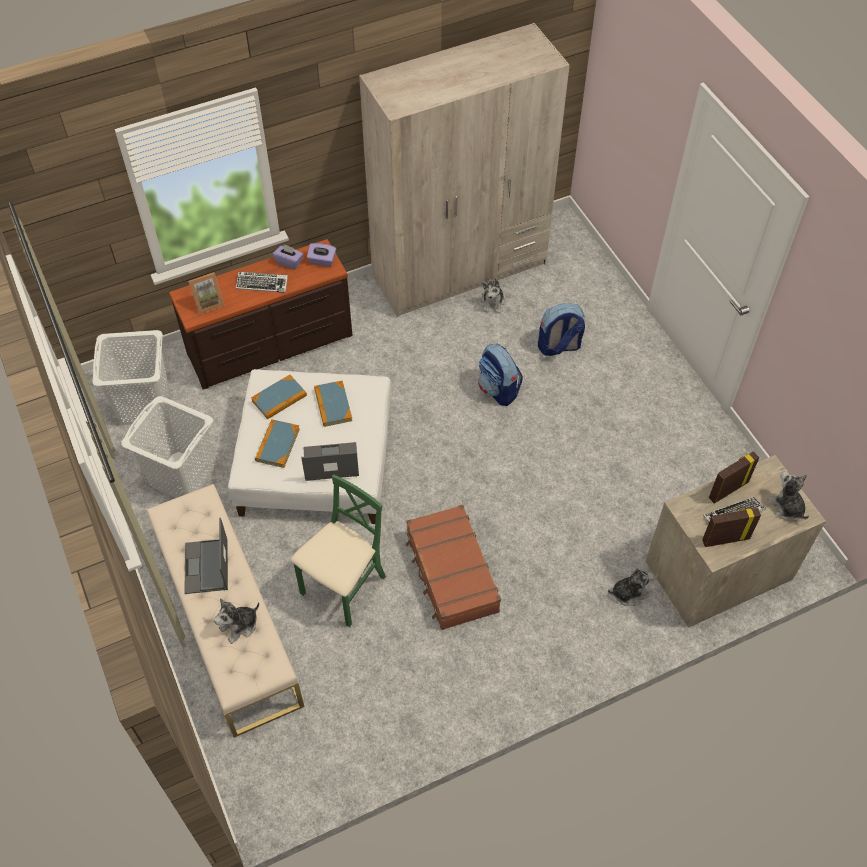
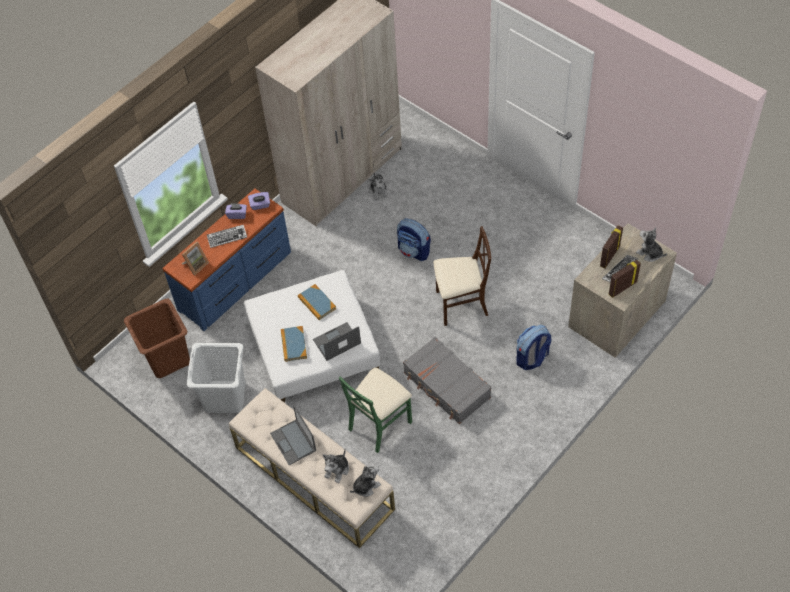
camera: 20 degrees left, 0 degrees up
white laundry basket [92,330,169,425] -> brown laundry basket [124,299,190,378]
brown dresser [169,239,353,390] -> blue dresser [162,189,291,331]
book [251,375,307,419] -> none
green chair [291,475,386,627] -> green chair turned 150 degrees counterclockwise [339,368,412,453]
brown suitcase [406,505,501,630] -> grey suitcase [403,337,492,424]
backpack [538,303,585,356] -> backpack moved to [516,325,551,370]
plush toy [608,568,654,606] -> plush toy moved to [350,466,381,497]
none -> beige chair [433,226,491,326]

